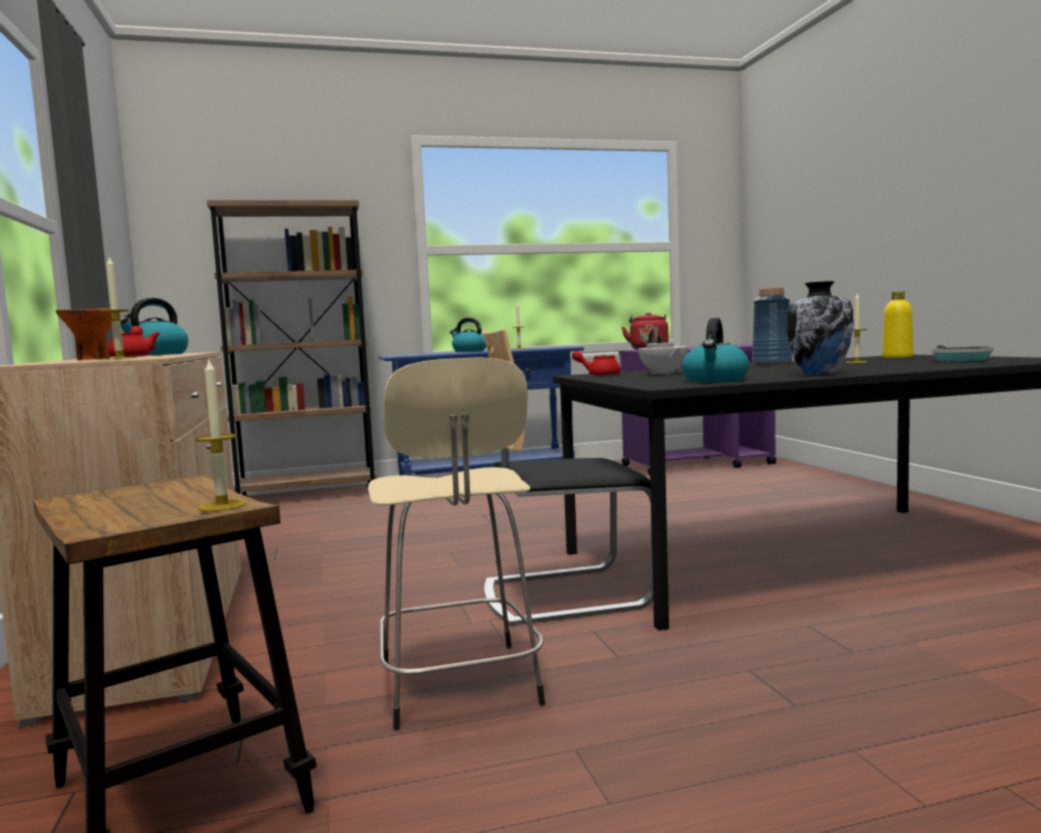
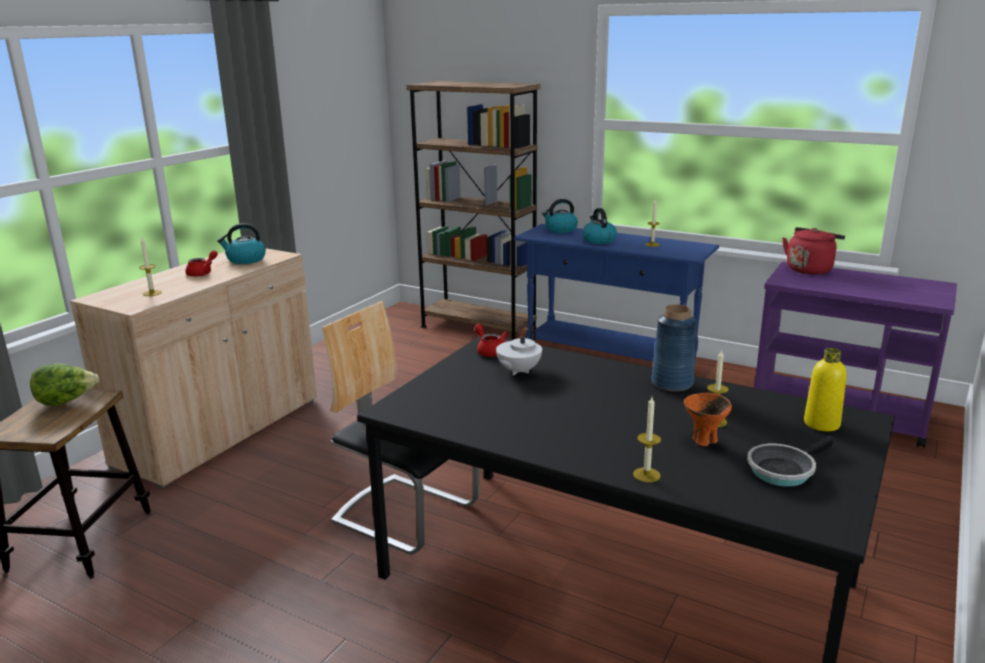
camera: 45 degrees right, 15 degrees up
orange bowl [56,308,112,360] -> orange bowl moved to [684,393,732,446]
candle [195,360,246,512] -> candle moved to [633,397,661,482]
beige stool [368,358,545,730] -> none
kettle [682,318,749,382] -> kettle moved to [542,199,578,233]
vase [787,281,853,375] -> none
none -> lettuce [30,363,99,406]

